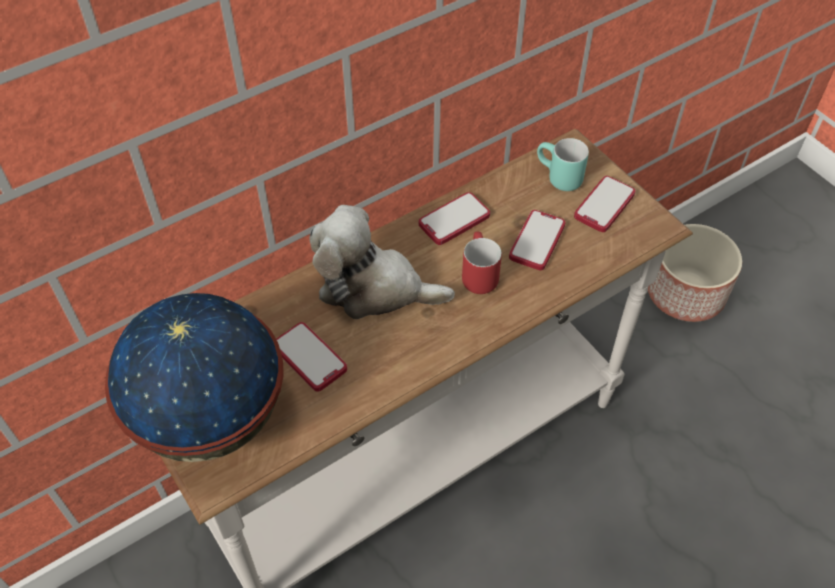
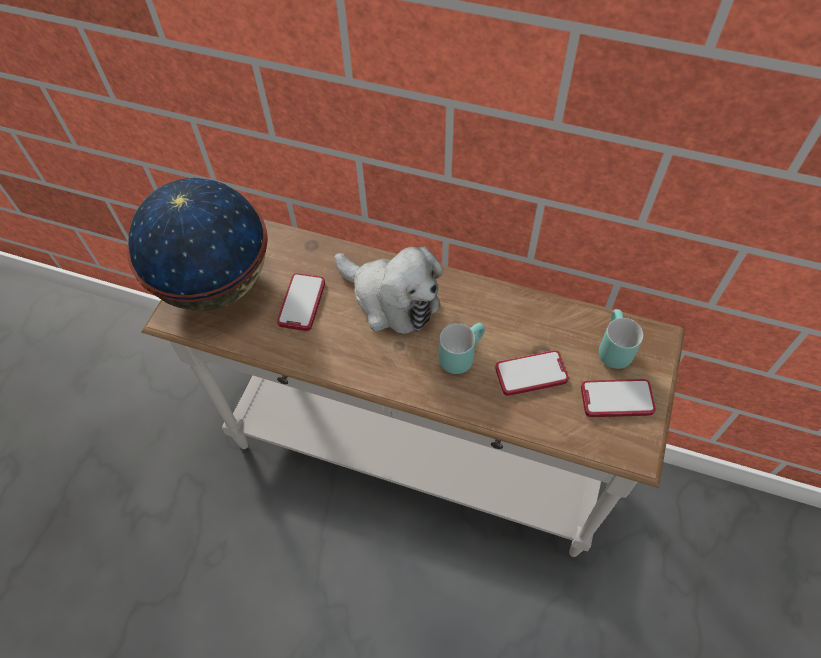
camera: 55 degrees right, 5 degrees up
plush toy [309,205,455,319] -> plush toy turned 150 degrees clockwise [334,247,443,334]
phone [419,192,490,245] -> none
red mug [462,232,502,294] -> turquoise mug [439,323,485,374]
planter [648,224,742,322] -> none

